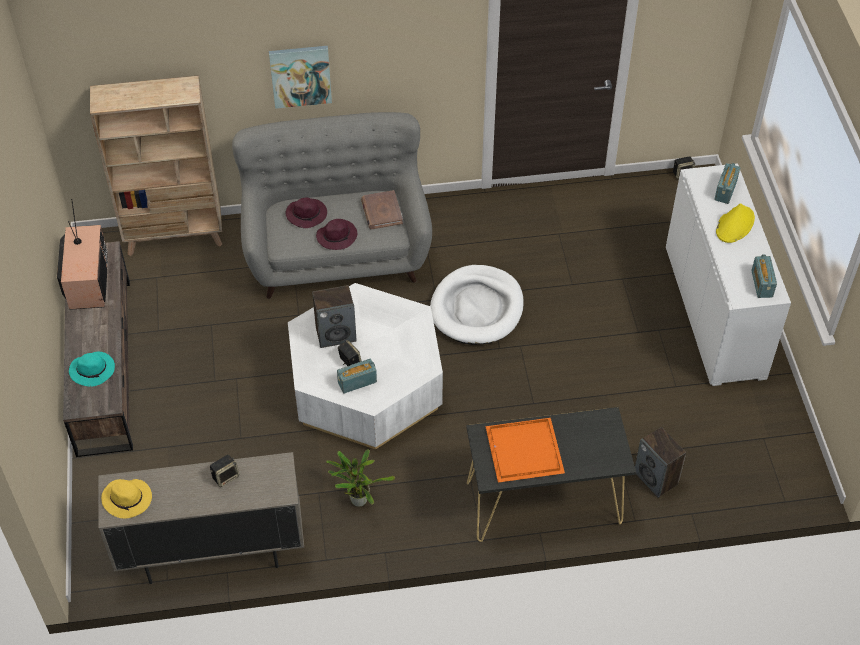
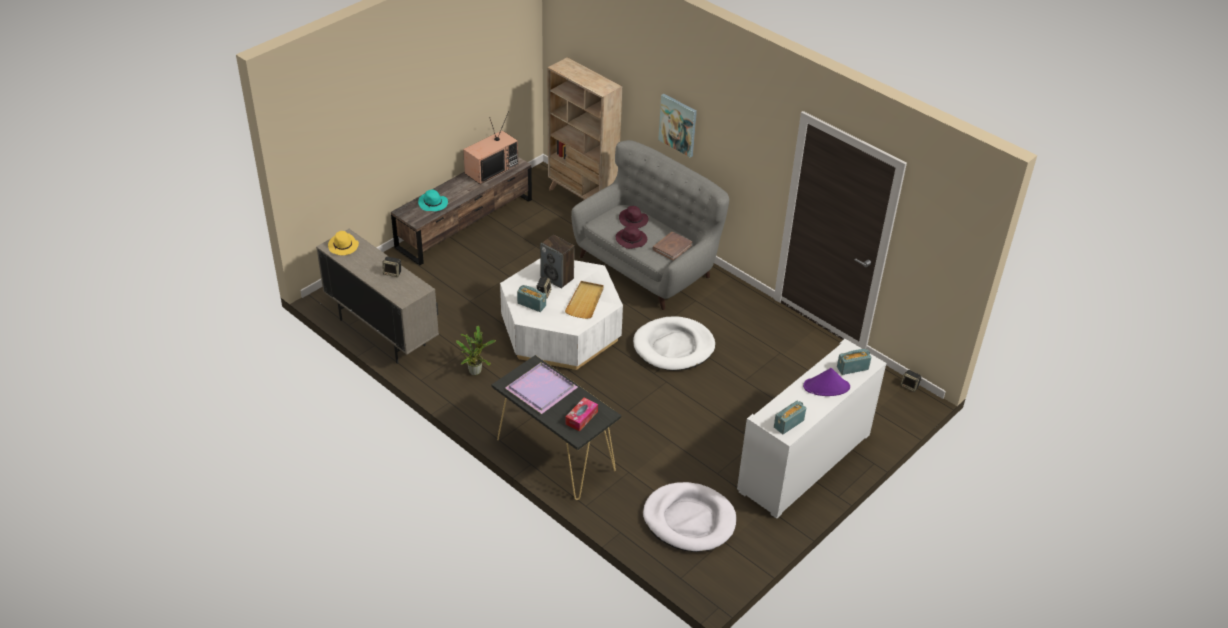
camera: 50 degrees right, 10 degrees down
orange tray [485,418,565,483] -> purple tray [505,362,578,414]
speaker [635,427,686,498] -> none
yellow hat [716,203,755,243] -> purple hat [803,368,850,396]
none -> beige tray [565,281,604,319]
none -> tissue box [565,397,598,431]
none -> white dog bed [643,482,736,552]

